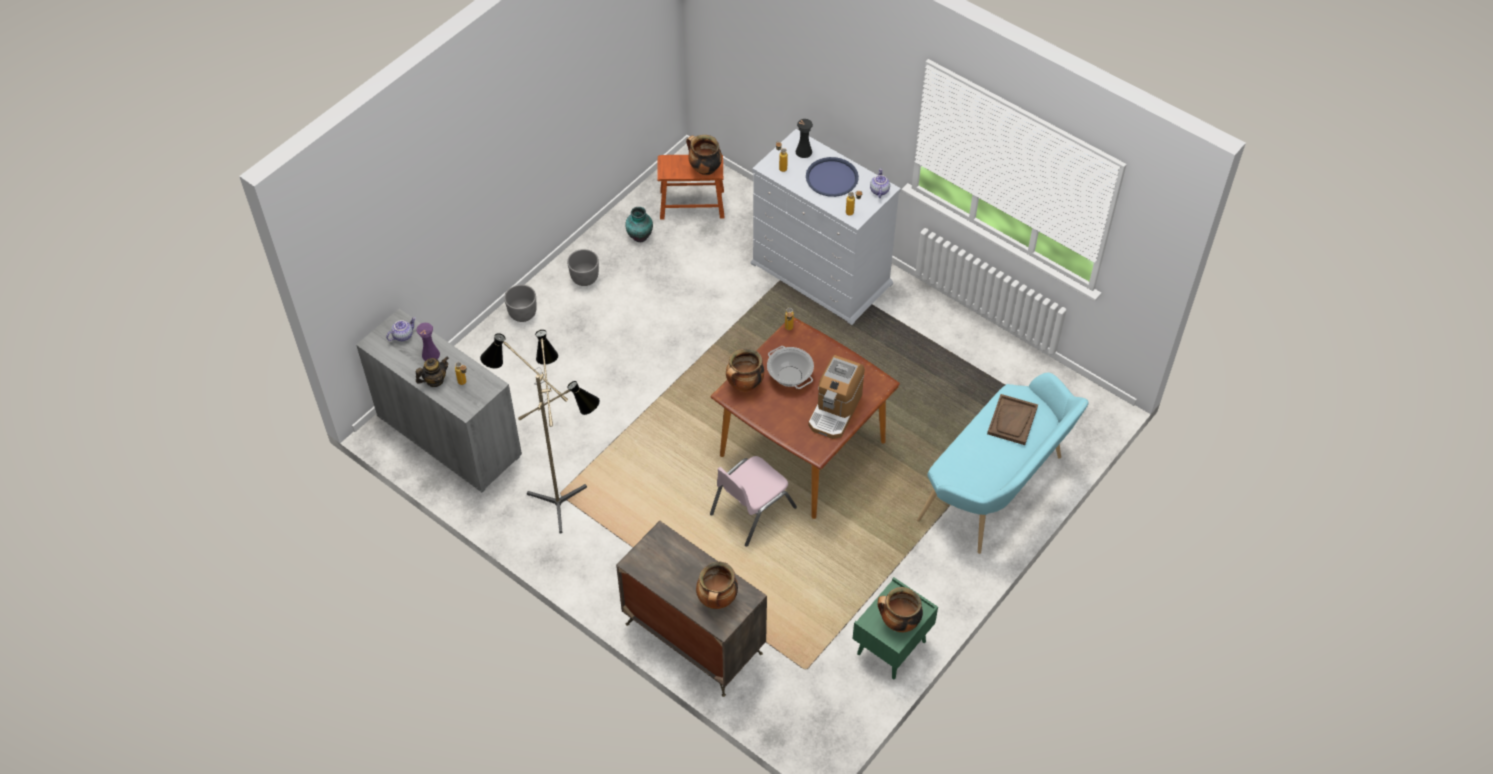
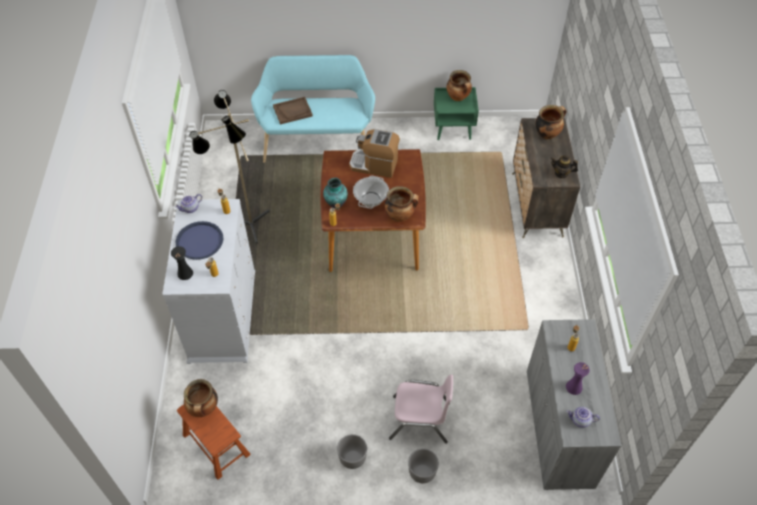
camera: 130 degrees left, 0 degrees up
teapot [416,357,449,387] -> teapot moved to [551,155,578,179]
floor lamp [480,330,600,533] -> floor lamp moved to [190,90,270,243]
vase [625,207,653,242] -> vase moved to [323,178,348,208]
pink chair [710,456,797,547] -> pink chair moved to [389,375,453,444]
coffee machine [808,355,865,439] -> coffee machine turned 150 degrees counterclockwise [349,129,400,178]

